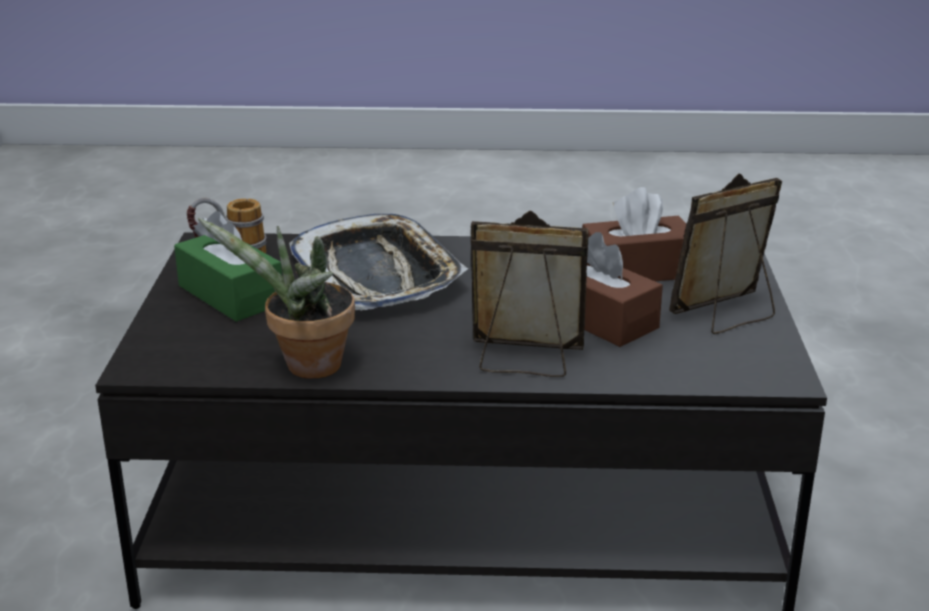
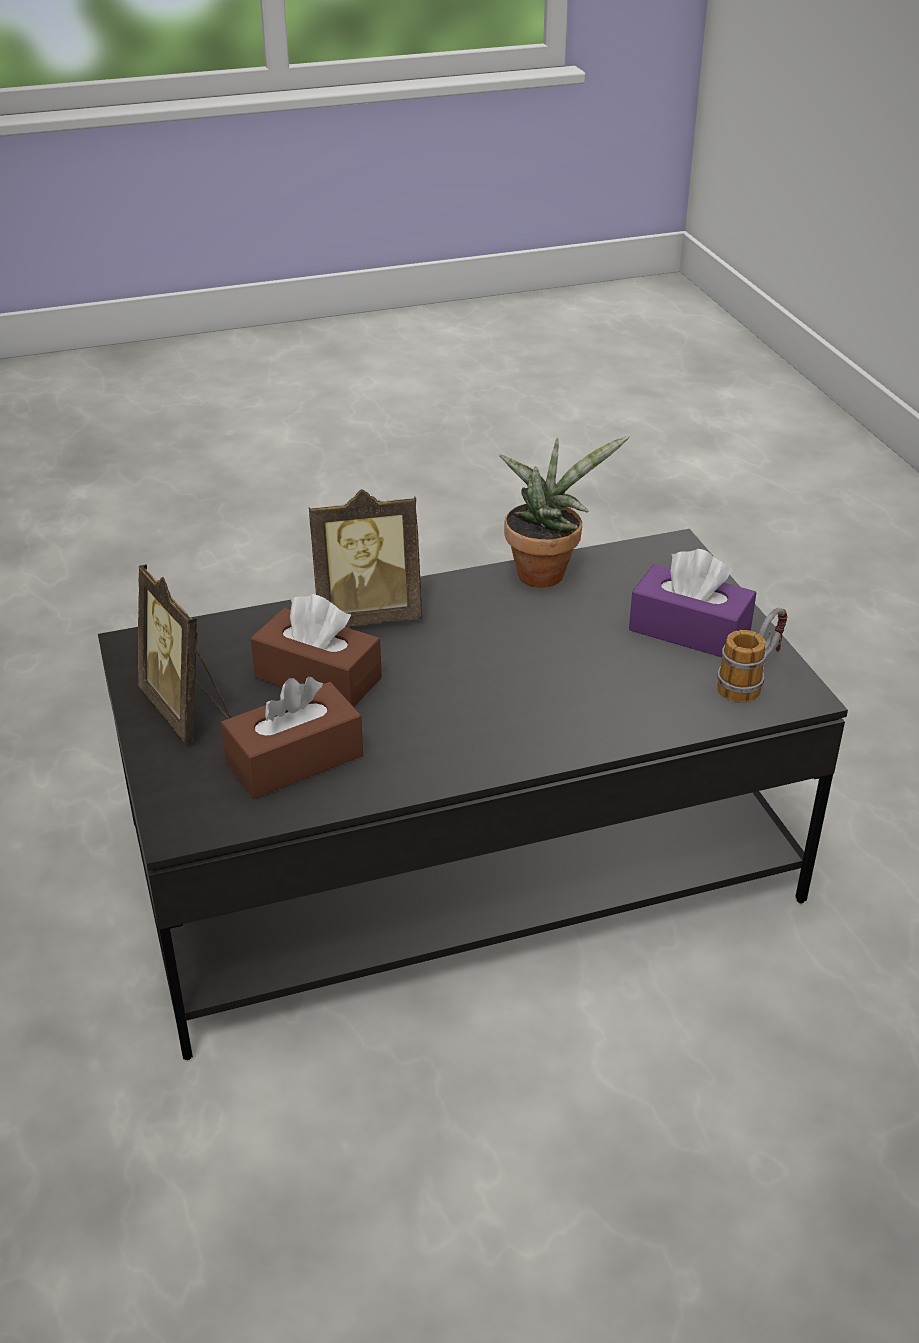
camera: 160 degrees right, 10 degrees up
green tissue box [174,211,282,322] -> purple tissue box [629,549,757,657]
tray [289,214,468,311] -> none
picture frame [669,173,782,334] -> picture frame turned 105 degrees clockwise [138,564,231,743]

